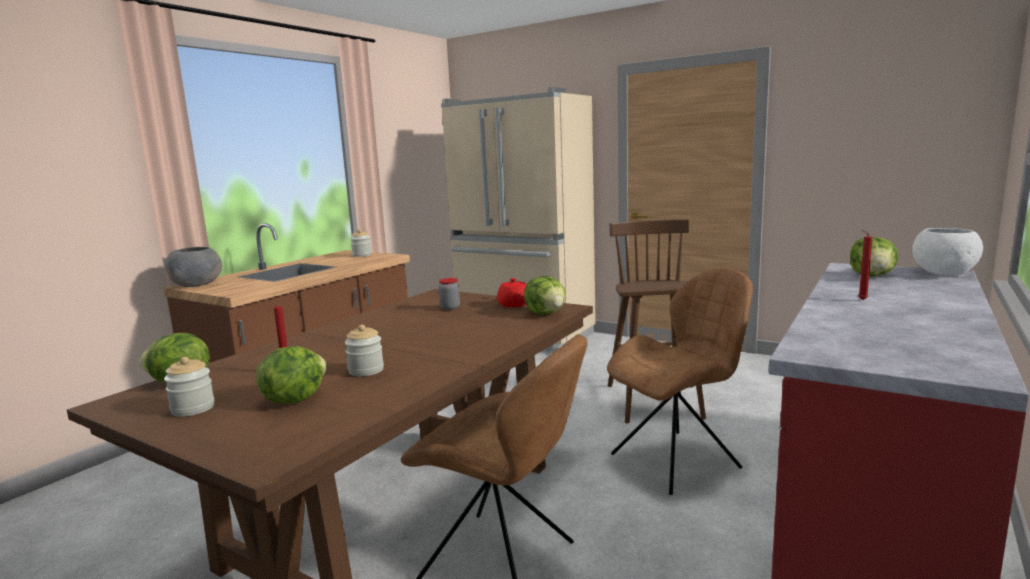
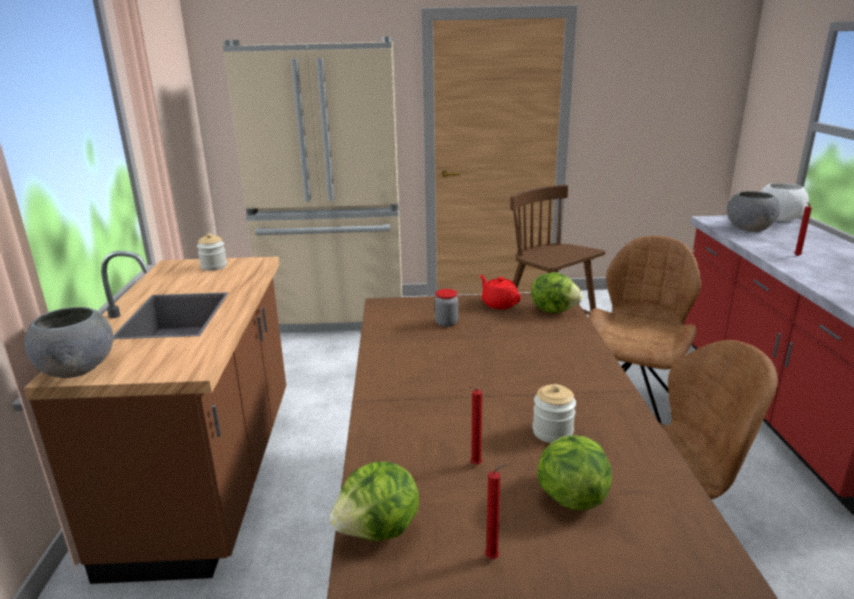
camera: 35 degrees left, 10 degrees up
jar [164,357,215,416] -> red candle [485,463,507,559]
lettuce [850,237,898,276] -> grey bowl [727,191,780,232]

